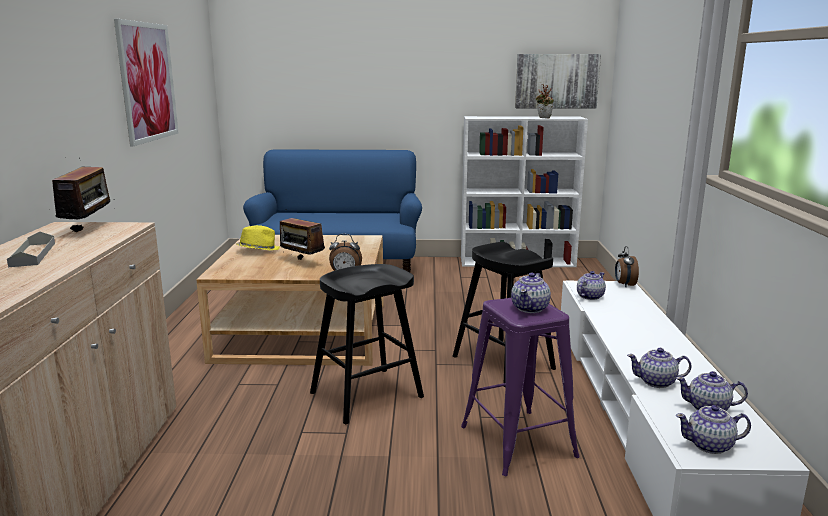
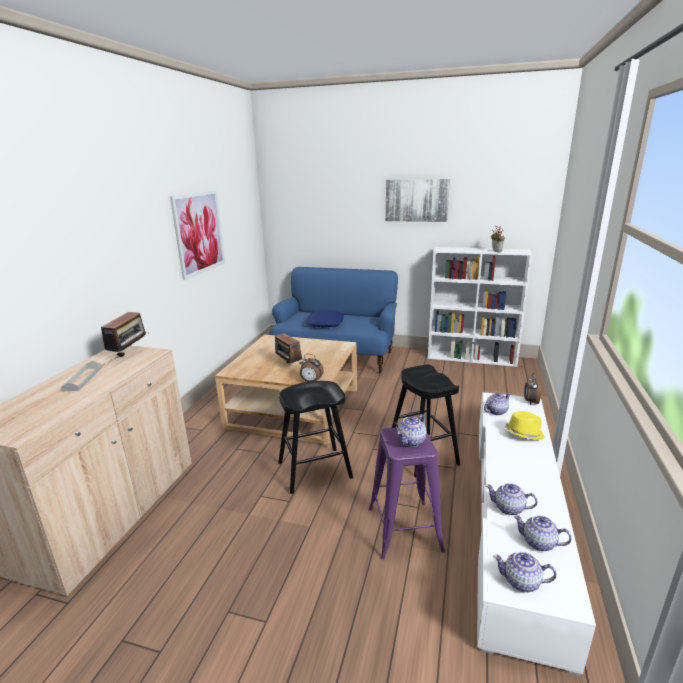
camera: 15 degrees right, 5 degrees up
yellow hat [236,225,280,251] -> yellow hat moved to [505,411,545,440]
picture [515,54,601,108] -> picture moved to [385,179,450,222]
none -> blue pillow [306,310,344,327]

